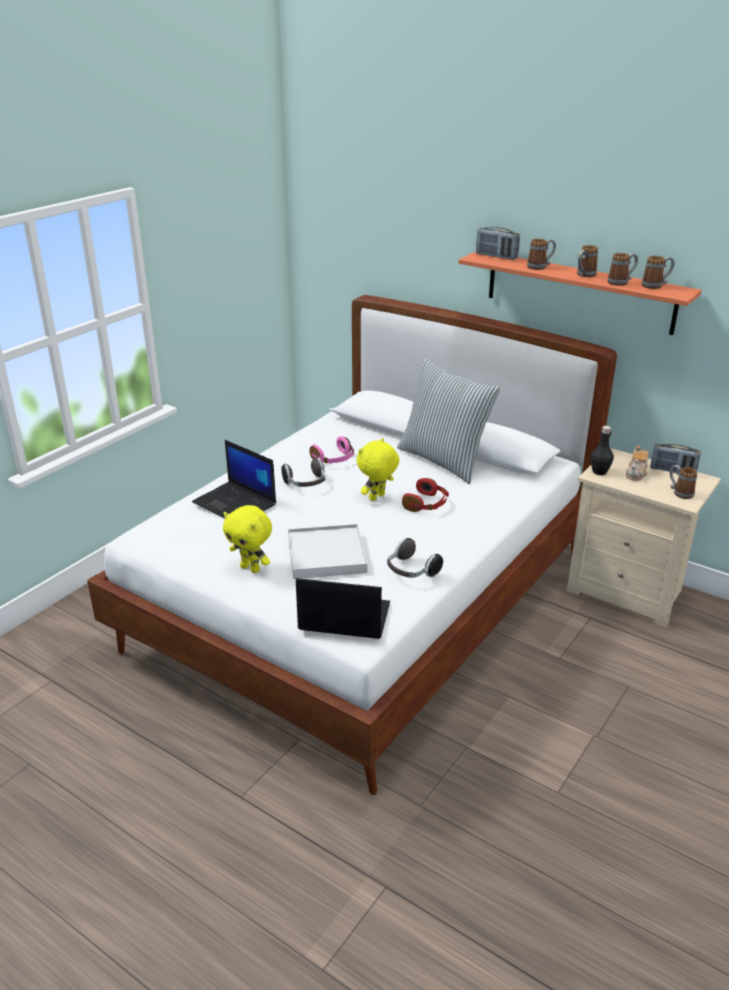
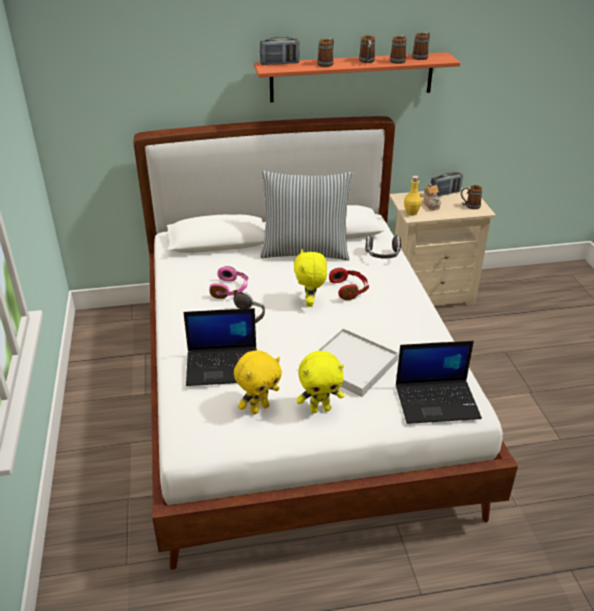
camera: 45 degrees left, 5 degrees up
laptop [296,578,390,639] -> laptop turned 150 degrees counterclockwise [396,341,482,424]
headphones [387,538,443,578] -> headphones moved to [365,235,401,259]
black bottle [590,426,614,475] -> yellow bottle [404,176,422,216]
none -> yellow plush toy [234,350,282,414]

